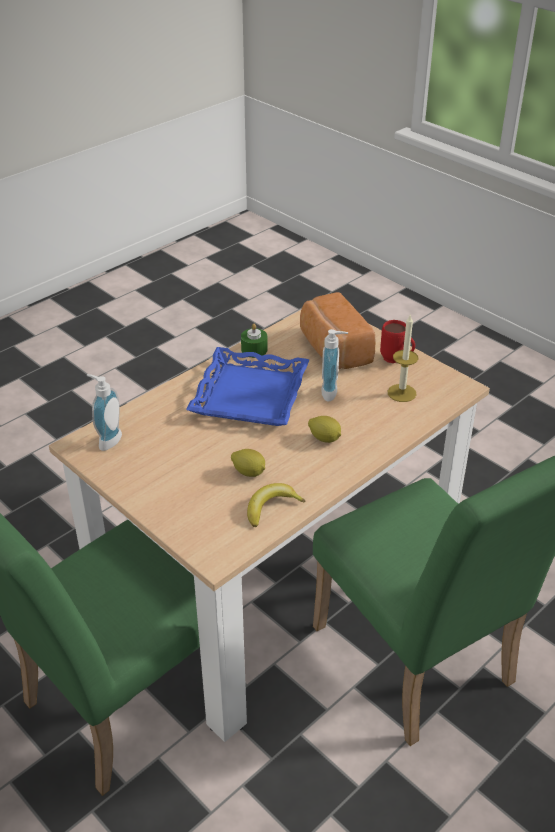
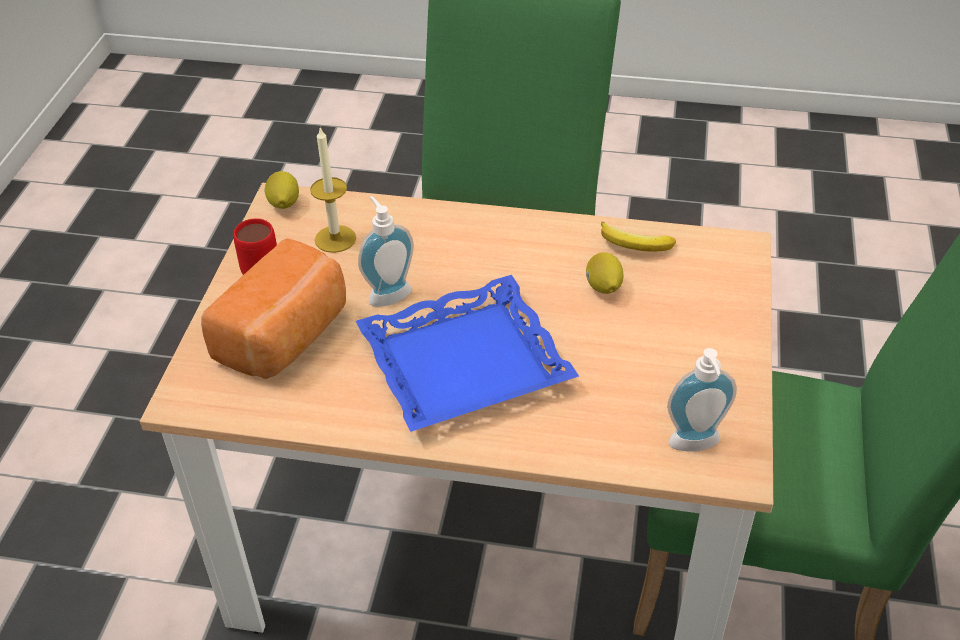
camera: 125 degrees left, 5 degrees up
green candle [241,324,267,358] -> none
lemon [308,416,341,443] -> lemon moved to [265,171,299,209]

